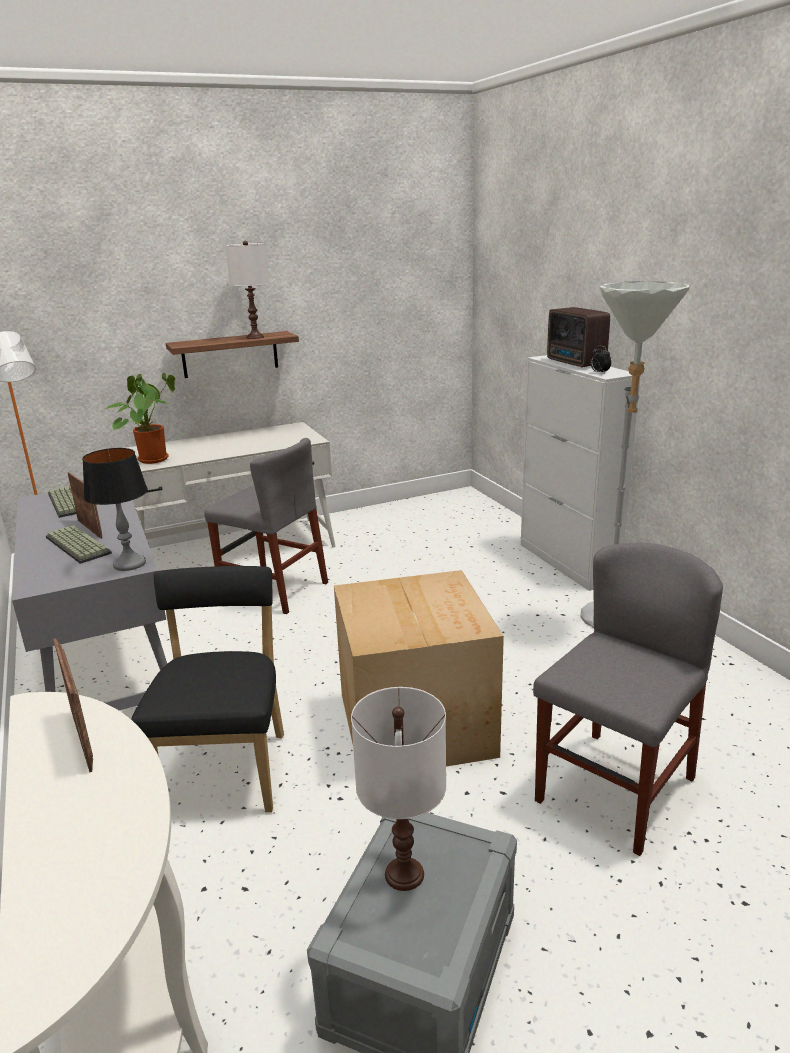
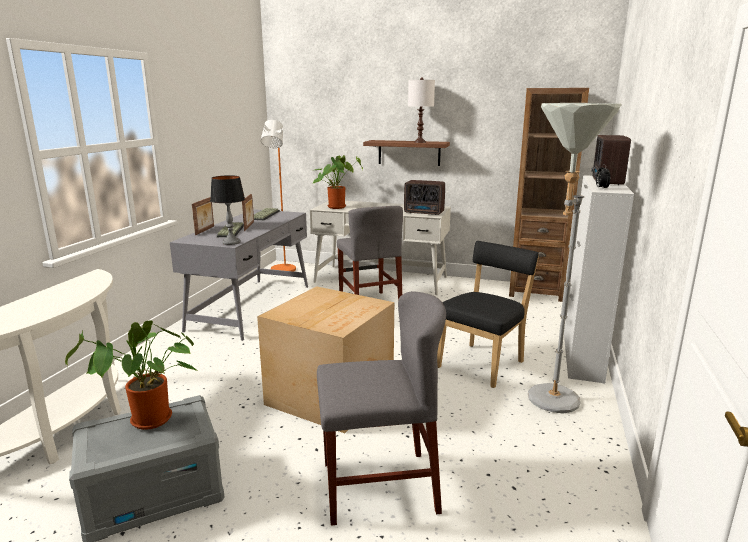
camera: 40 degrees right, 5 degrees down
picture frame [53,638,93,773] -> picture frame moved to [192,197,214,235]
black chair [131,566,284,813] -> black chair moved to [437,241,539,388]
white table lamp [351,687,446,891] -> potted plant [65,320,198,430]
none -> radio [404,180,445,215]
none -> brown bookcase [509,88,589,302]

